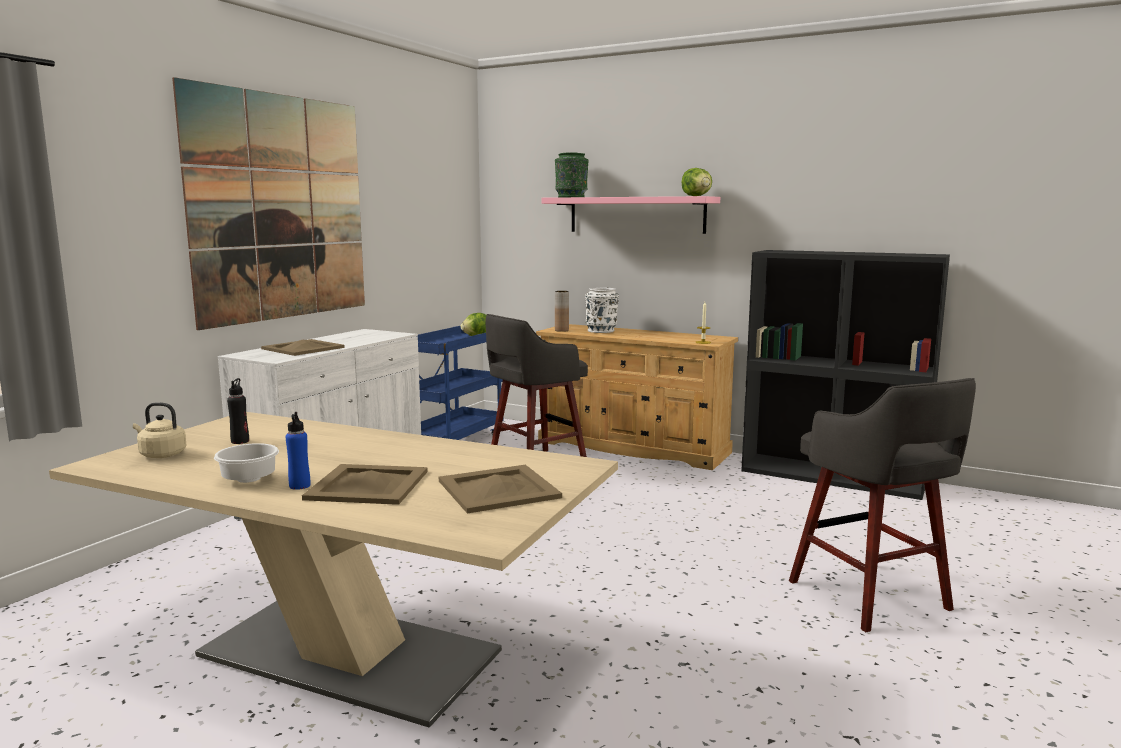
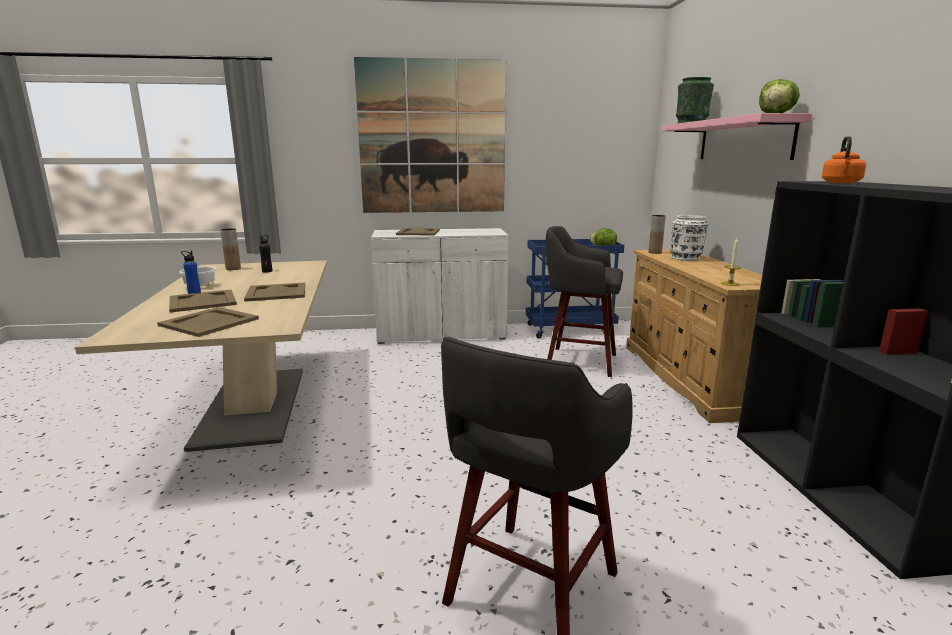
camera: 55 degrees right, 5 degrees up
beige kettle [133,402,187,458] -> brown vase [220,228,241,270]
none -> beige tray [244,283,305,302]
none -> orange kettle [822,136,866,183]

